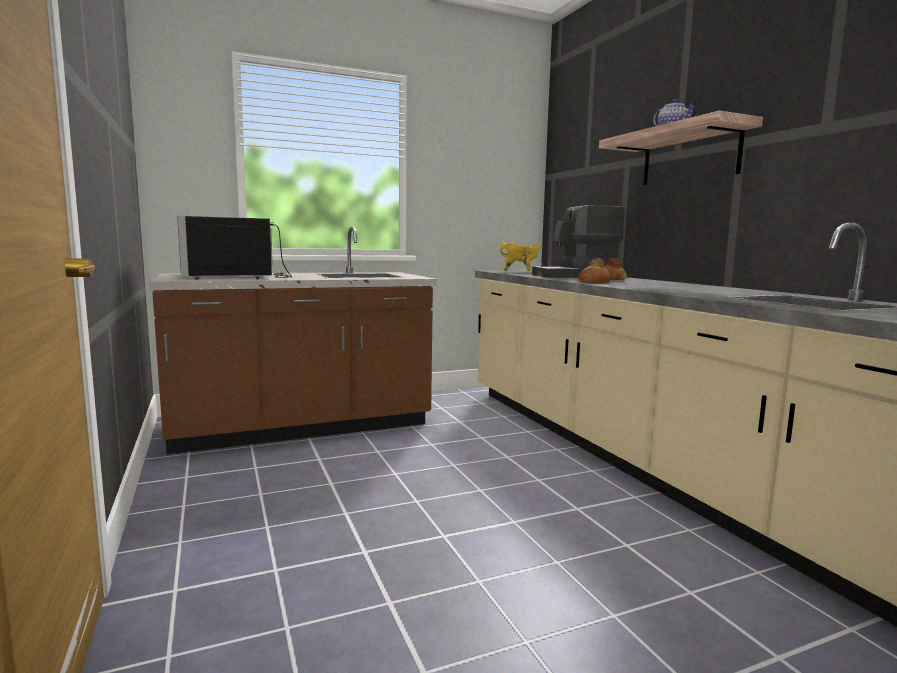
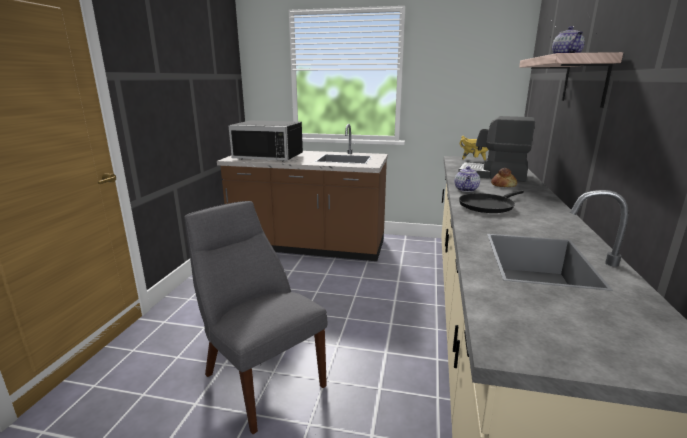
camera: 35 degrees right, 10 degrees up
black microwave [177,216,292,279] -> black microwave turned 90 degrees counterclockwise [228,121,303,161]
bread [578,258,611,283] -> teapot [454,166,480,192]
none -> grey chair [185,201,327,434]
none -> black frying pan [459,190,524,213]

